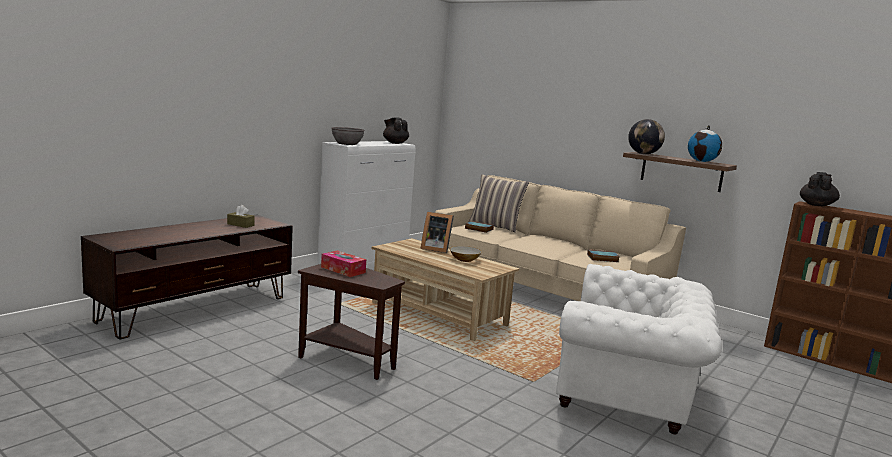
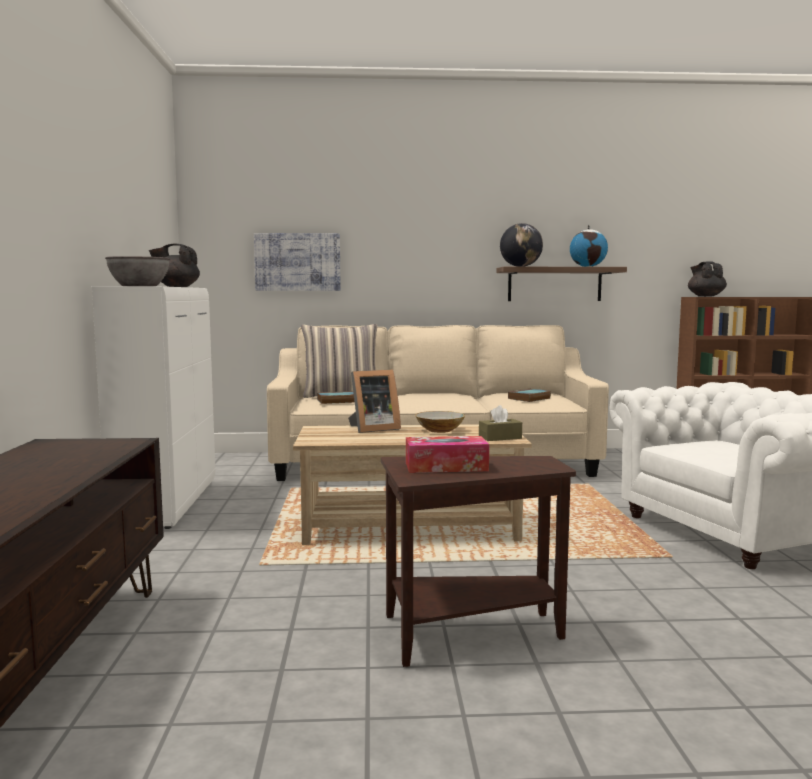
camera: 40 degrees left, 5 degrees down
brown tissue box [227,205,255,228] -> brown tissue box moved to [479,405,522,441]
none -> picture [254,233,341,291]

